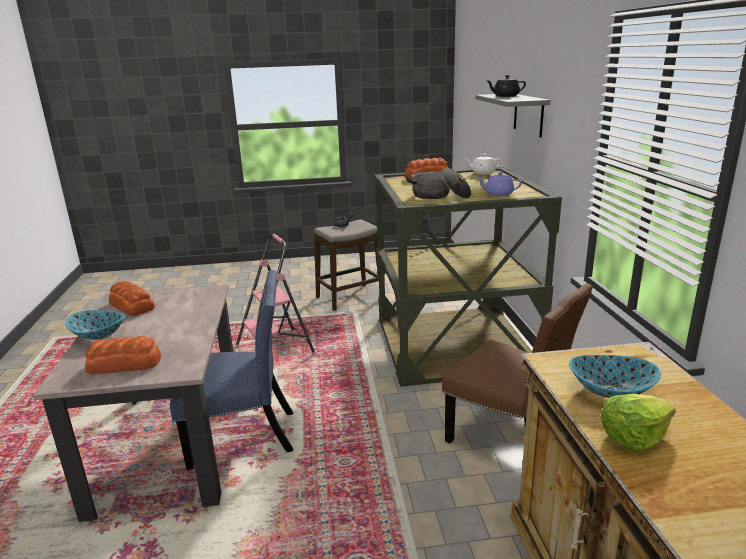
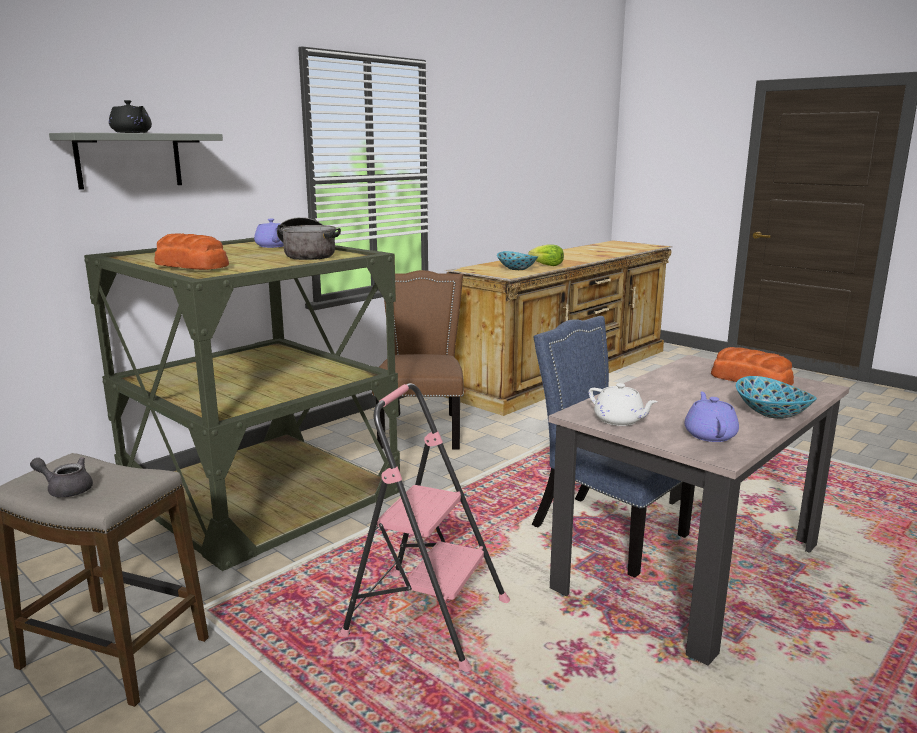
camera: 130 degrees left, 5 degrees down
bread [109,281,155,316] -> purple teapot [685,391,739,442]
white teapot [465,154,502,174] -> white teapot moved to [589,383,658,426]

